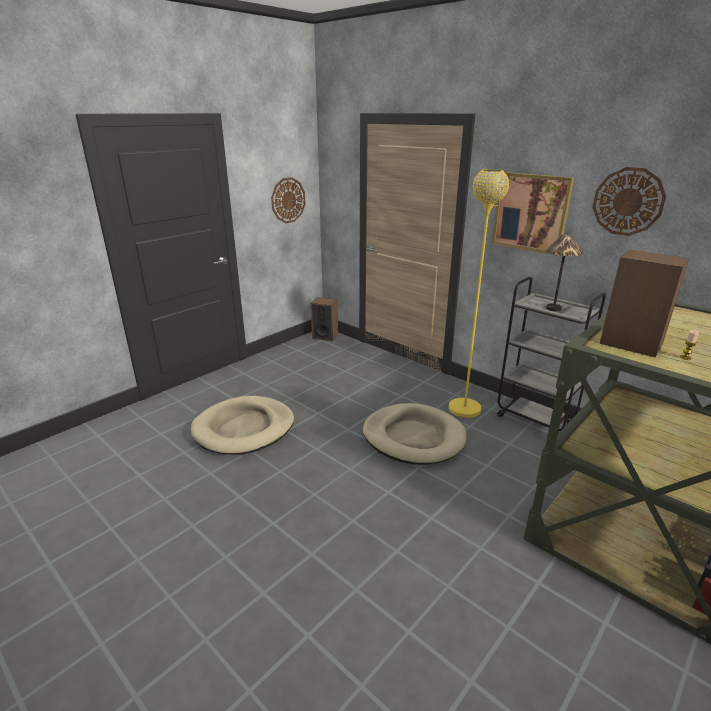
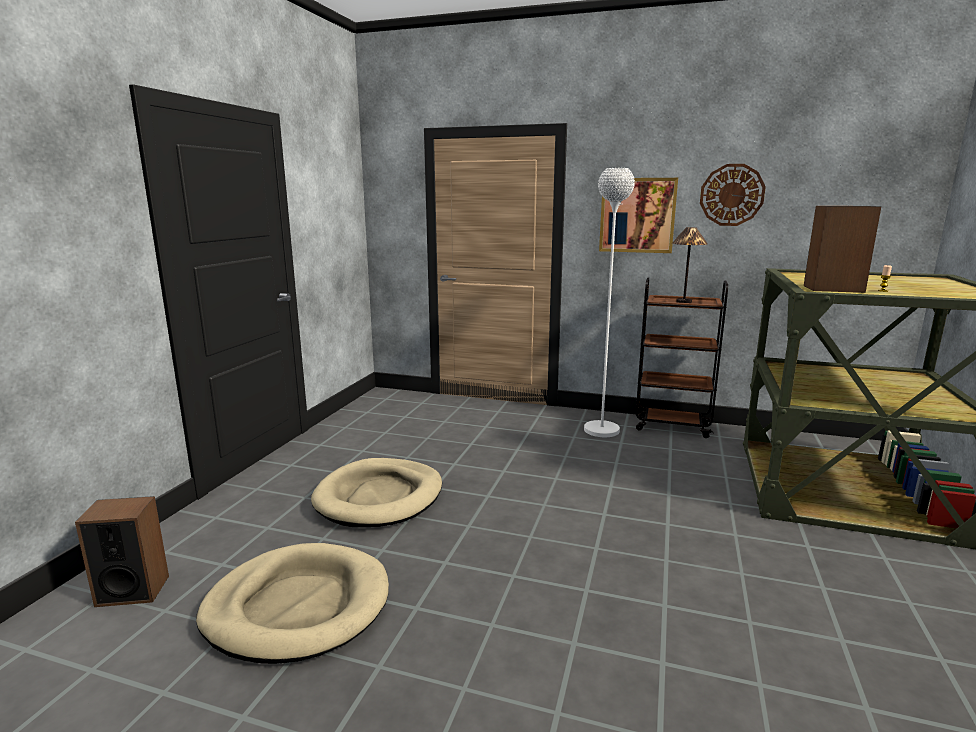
camera: 25 degrees left, 10 degrees down
wall clock [271,177,305,223] -> none
speaker [311,297,338,342] -> speaker moved to [75,496,169,607]
beige dog bed [362,403,467,465] -> beige dog bed moved to [196,543,389,664]
yellow floor lamp [449,169,509,418] -> white floor lamp [584,168,635,437]
grey cart [497,277,606,433] -> brown cart [636,277,728,438]

